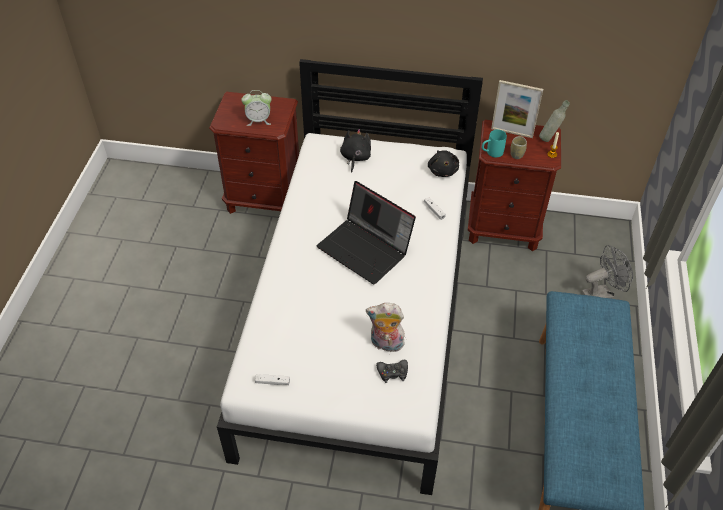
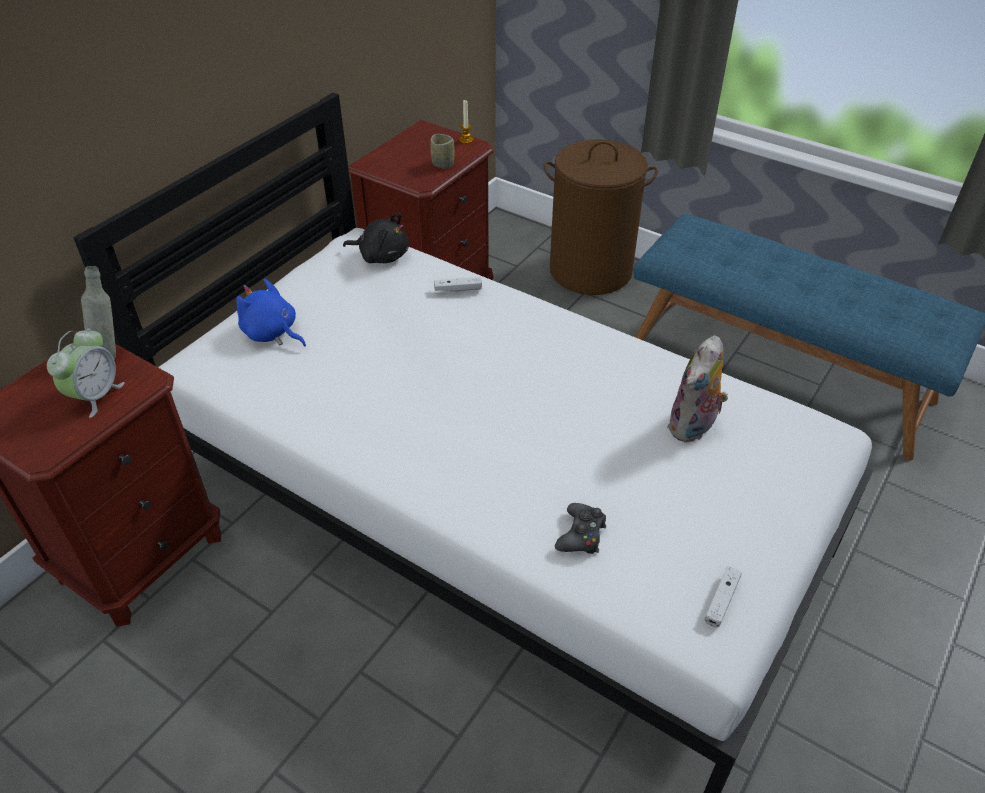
camera: 65 degrees left, 5 degrees down
laptop [317,181,416,284] -> none
black plush toy [340,129,371,173] -> blue plush toy [236,278,306,346]
black game controller [376,360,408,383] -> black game controller moved to [555,503,606,554]
turquoise mug [482,130,507,157] -> none
picture frame [491,80,543,138] -> none
grey bottle [539,100,570,142] -> grey bottle moved to [81,266,116,360]
grey fan [581,245,633,298] -> brown laundry basket [543,139,658,295]

